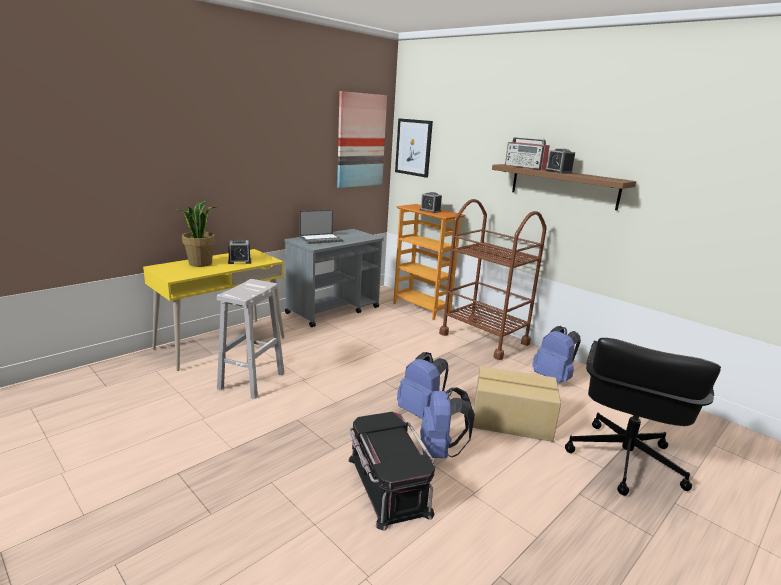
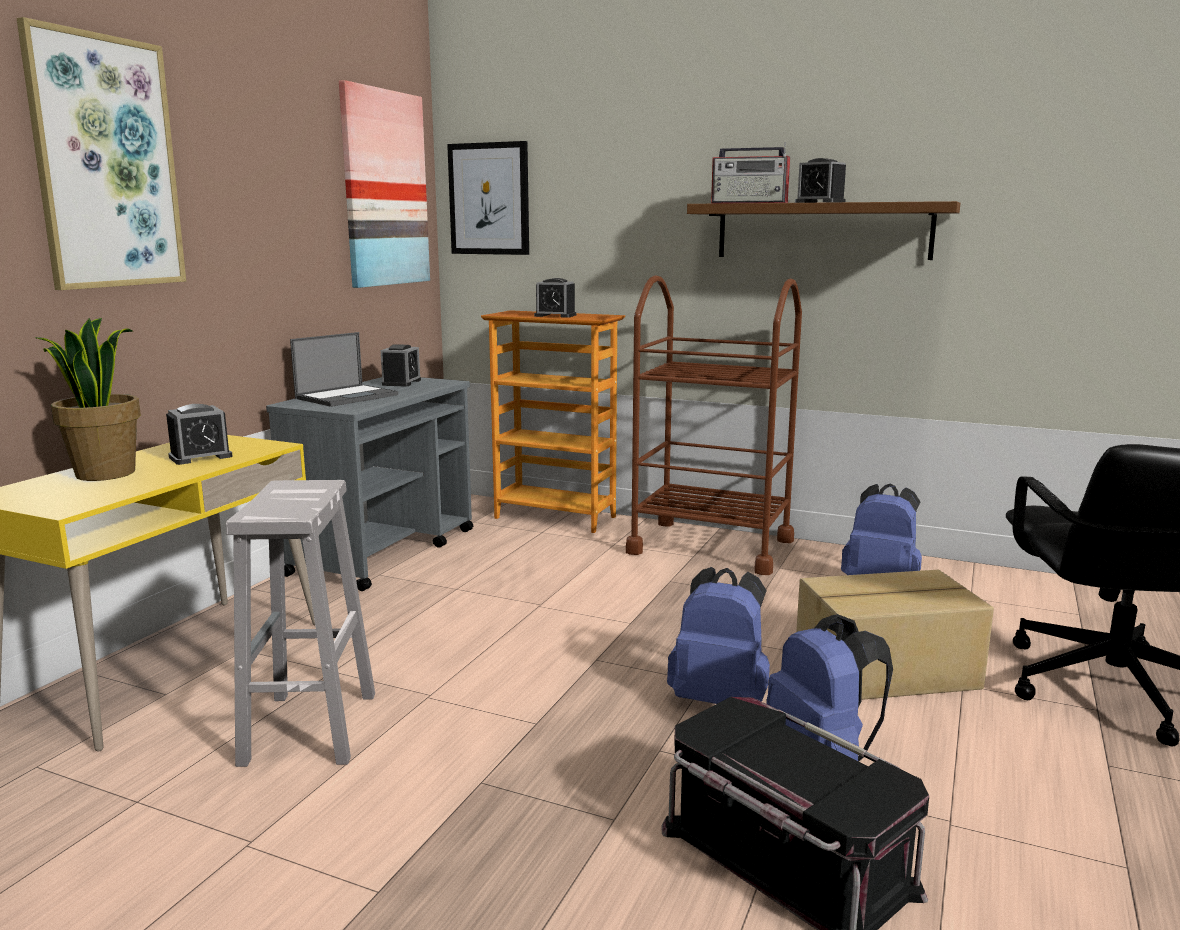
camera: 20 degrees left, 5 degrees down
none -> picture [16,17,186,290]
none -> alarm clock [381,344,421,387]

